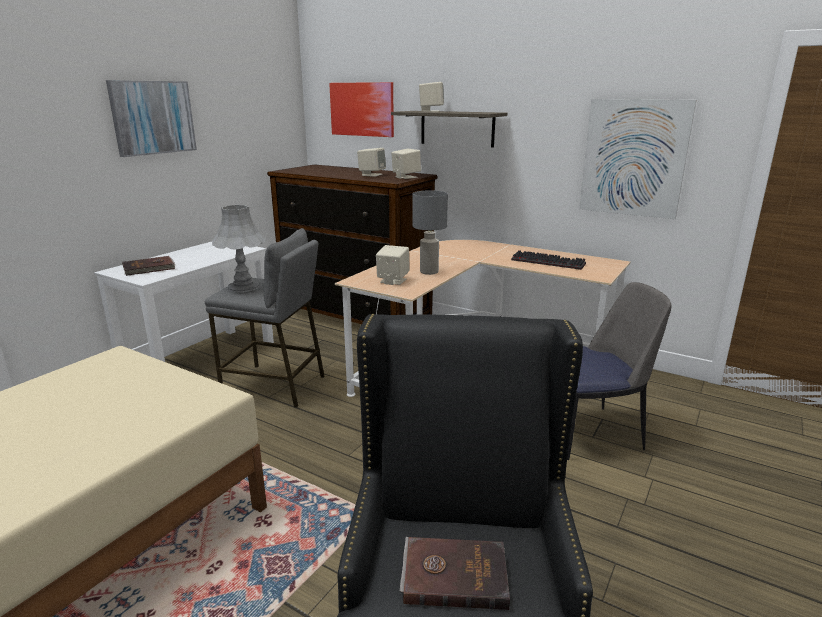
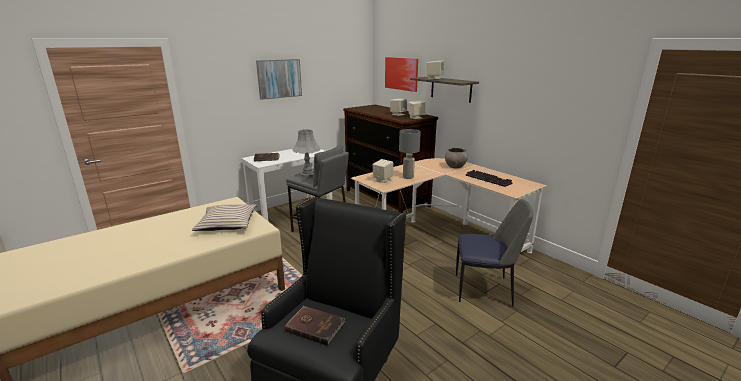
camera: 20 degrees right, 0 degrees up
picture [579,99,696,219] -> none
none -> beige pillow [192,204,257,231]
none -> grey bowl [445,148,468,168]

